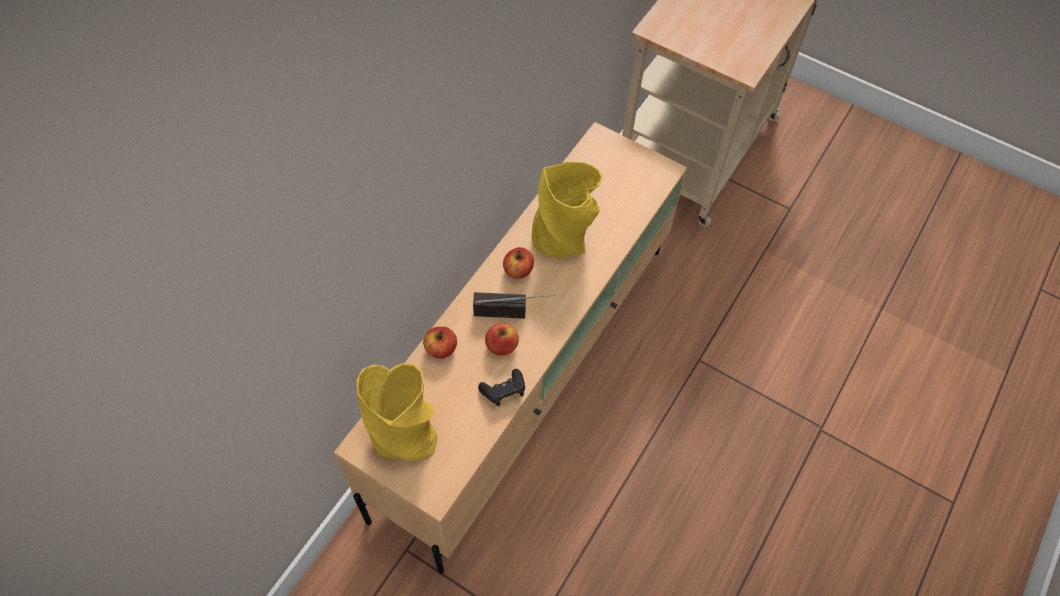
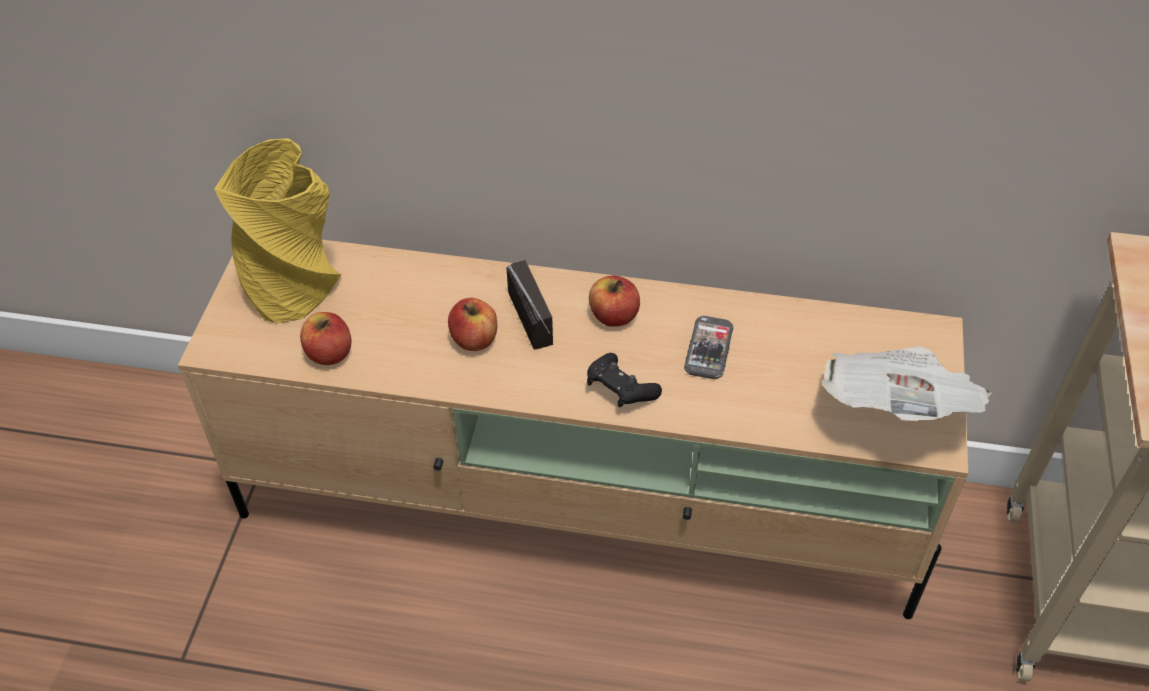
camera: 70 degrees right, 10 degrees down
apple [423,327,457,359] -> apple moved to [300,312,351,365]
black game controller [478,369,525,406] -> black game controller moved to [587,353,662,407]
yellow vase [532,162,602,257] -> phone [684,316,733,379]
none -> newspaper [822,346,991,421]

